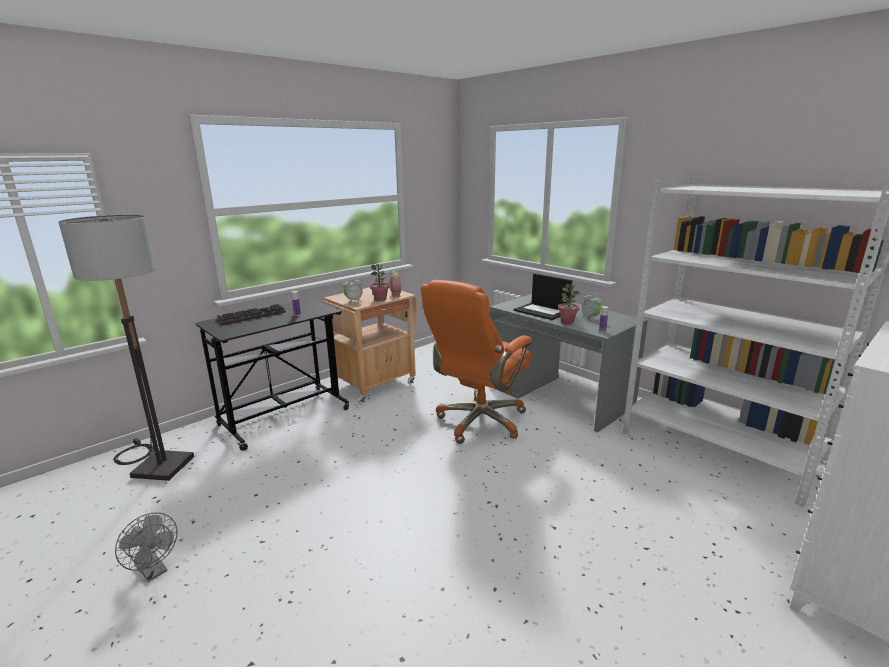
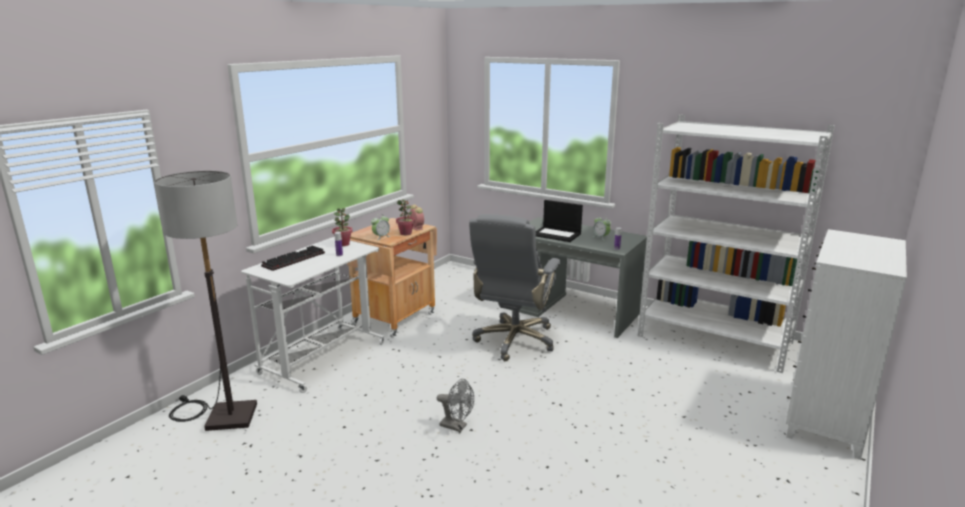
camera: 15 degrees left, 0 degrees up
grey fan [115,512,177,582] -> grey fan moved to [437,379,474,432]
black desk [195,298,349,451] -> white desk [241,237,384,393]
orange office chair [421,280,532,444] -> grey office chair [469,214,561,361]
potted plant [558,284,580,324] -> potted plant moved to [332,208,353,246]

